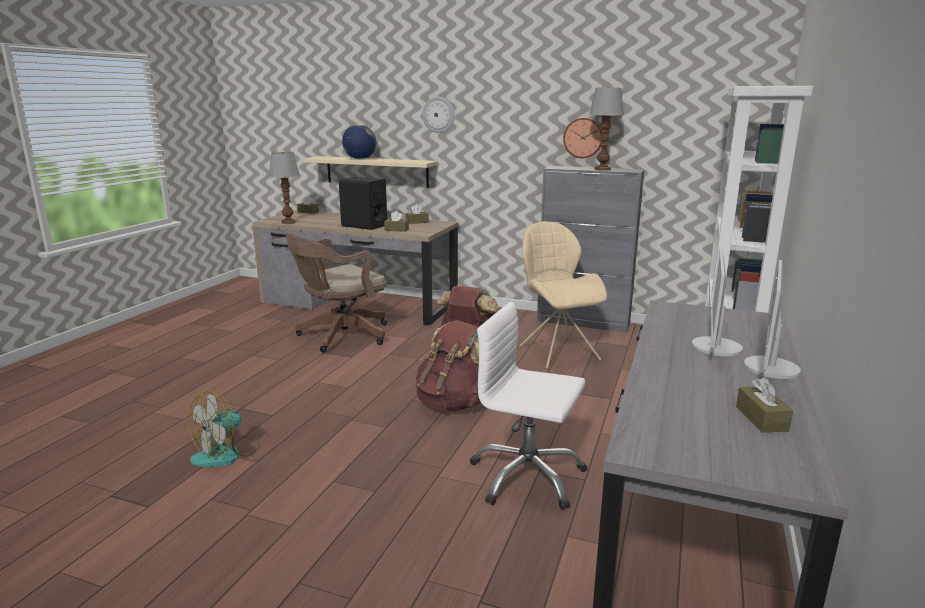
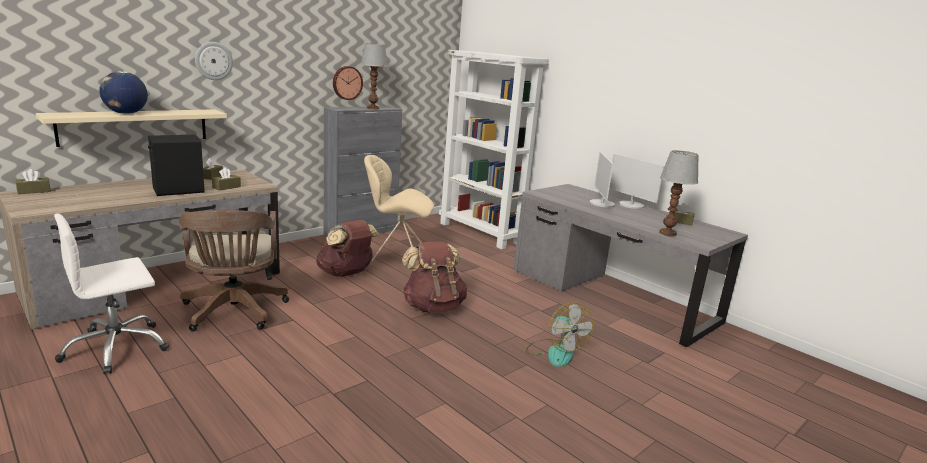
camera: 65 degrees left, 0 degrees up
fan [189,390,260,467] -> fan moved to [526,302,593,367]
table lamp [269,152,300,224] -> table lamp moved to [659,150,698,237]
white office chair [470,302,587,510] -> white office chair moved to [54,213,169,374]
monitor [692,247,743,356] -> monitor turned 45 degrees clockwise [589,152,615,207]

